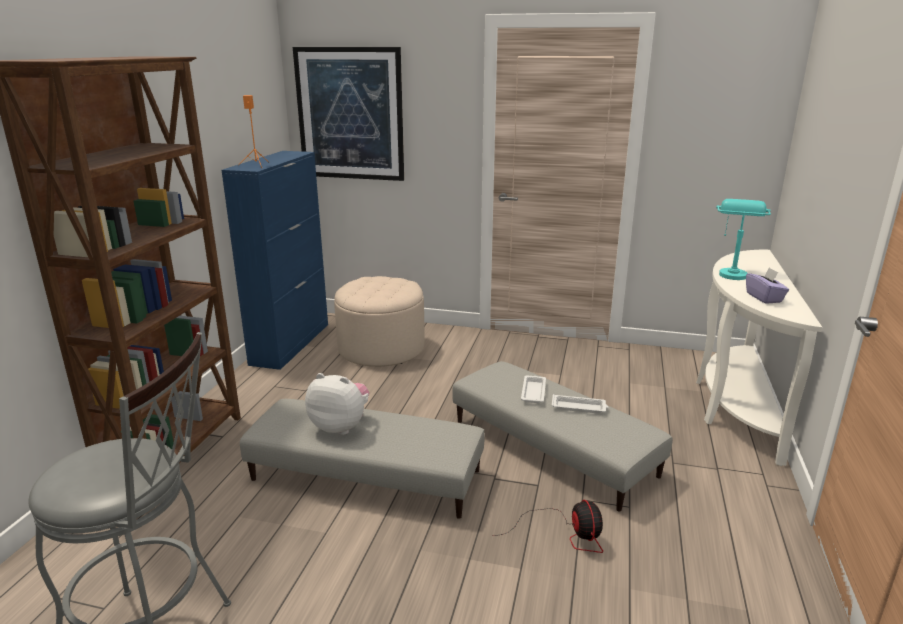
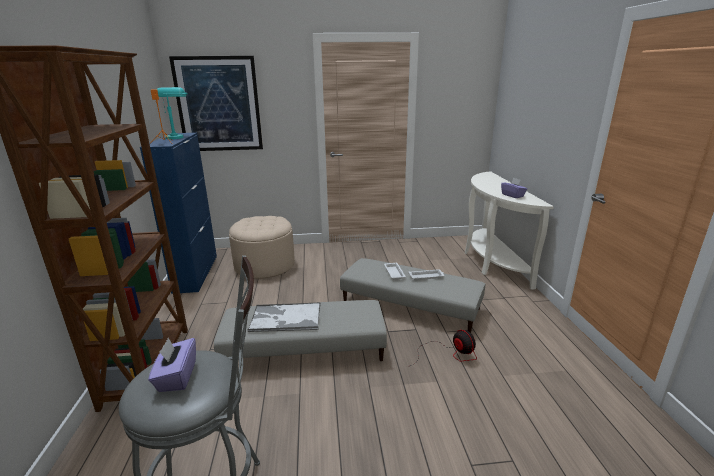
camera: 20 degrees left, 0 degrees up
plush toy [305,373,369,435] -> tray [247,303,321,332]
turquoise table lamp [716,199,771,280] -> turquoise table lamp moved to [157,87,187,139]
none -> purple tissue box [148,338,196,392]

